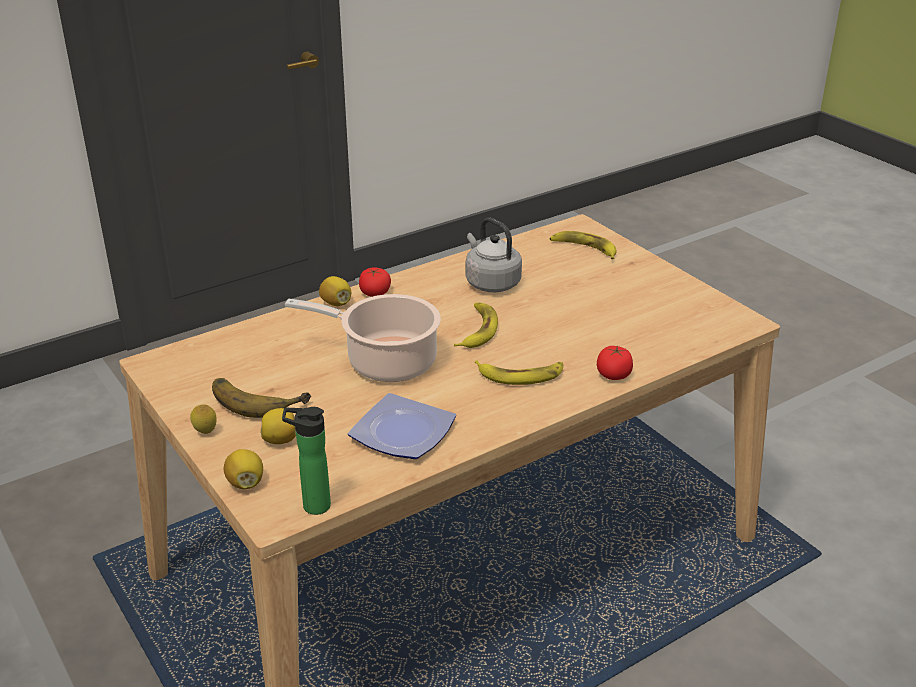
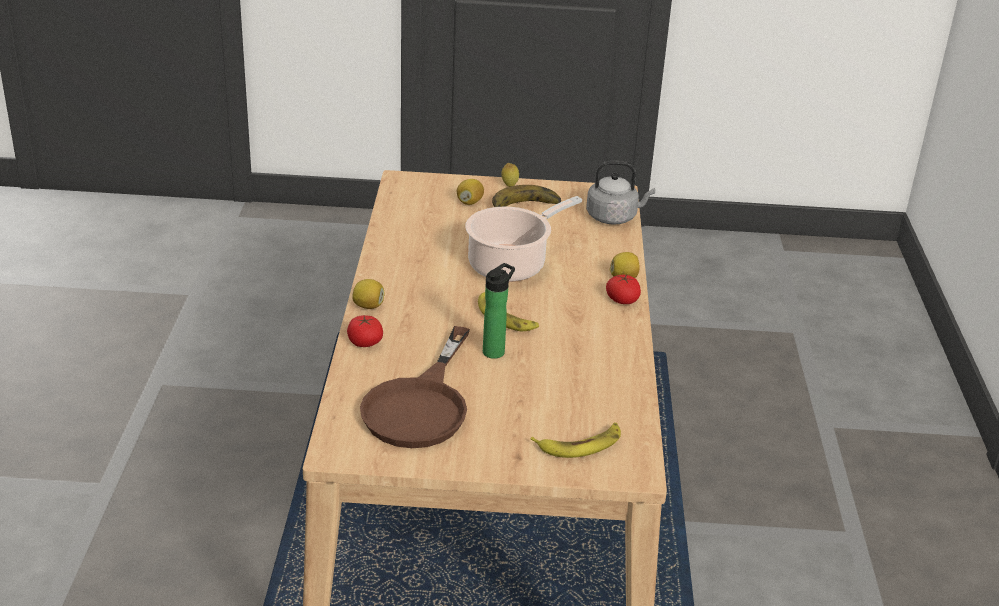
camera: 125 degrees right, 0 degrees up
lemon [224,449,263,489] -> lemon moved to [352,279,385,309]
bottle [282,407,331,515] -> bottle moved to [483,263,515,359]
plate [348,393,456,459] -> none
grey kettle [465,218,522,292] -> grey kettle moved to [586,161,655,225]
banana [475,360,563,385] -> none
none -> brown frying pan [360,326,470,448]

